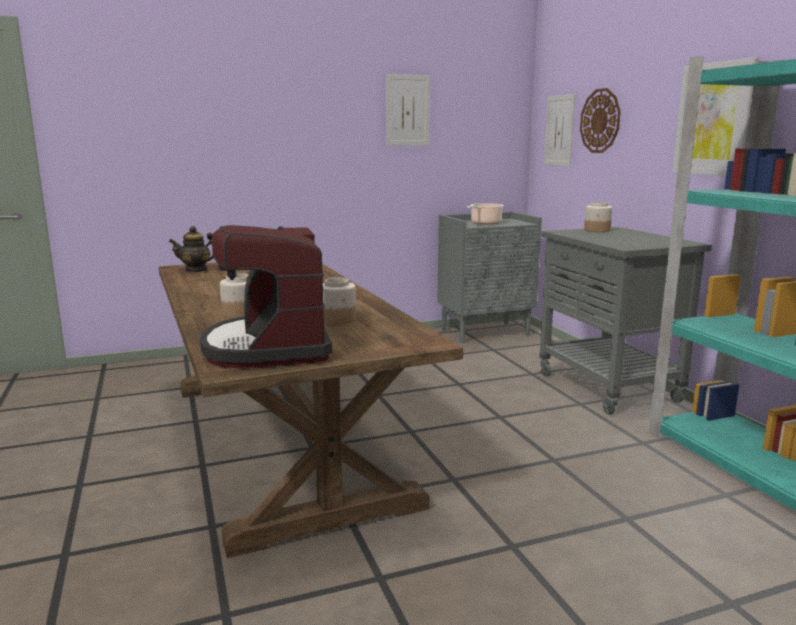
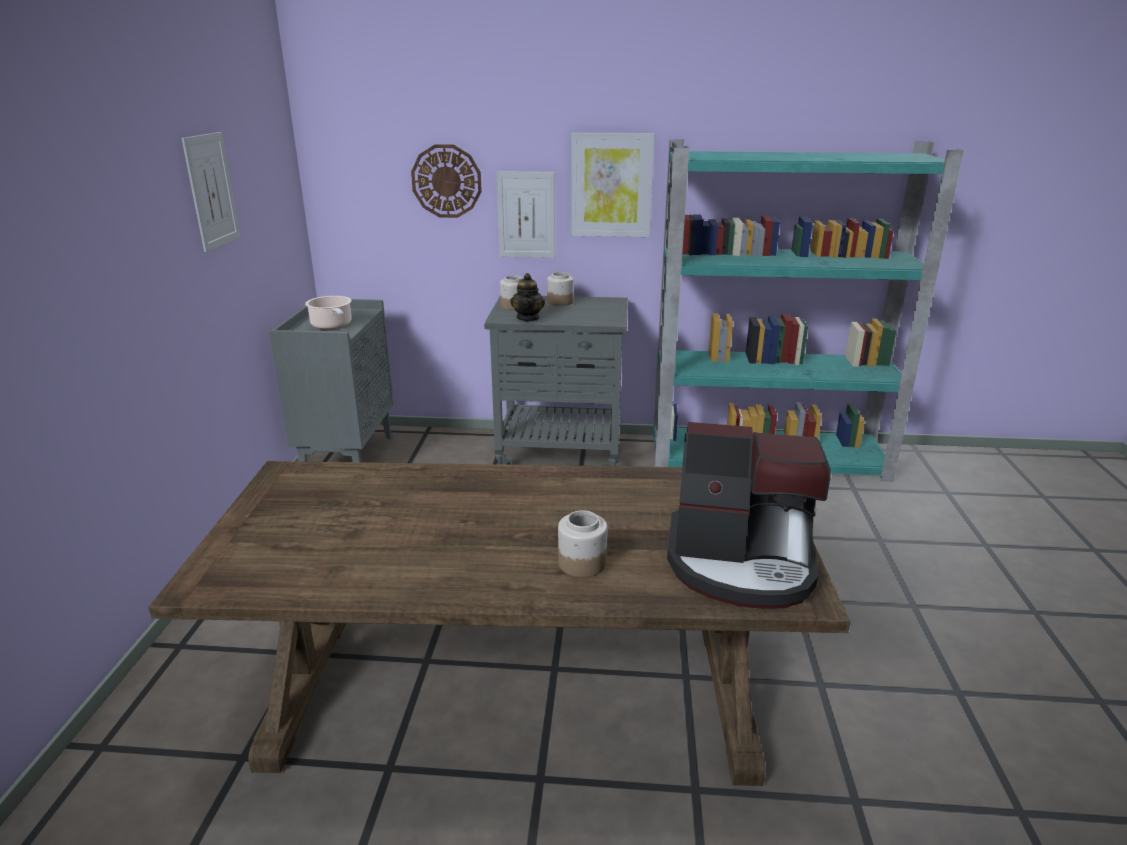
camera: 65 degrees left, 10 degrees up
teapot [169,226,213,272] -> teapot moved to [510,273,545,322]
jar [323,278,356,324] -> jar moved to [547,272,574,306]
picture [544,94,575,166] -> picture moved to [496,171,555,258]

